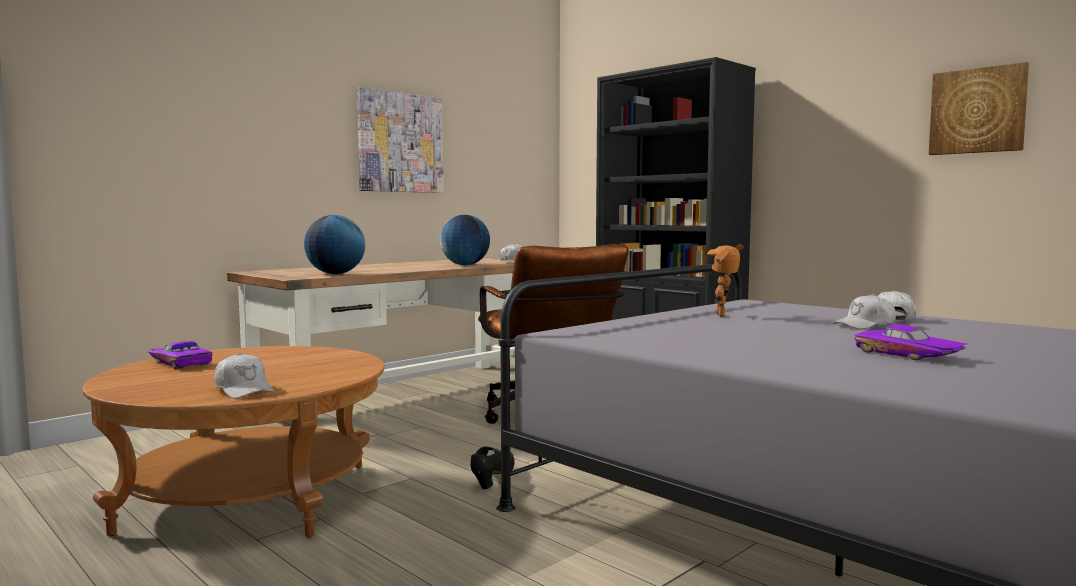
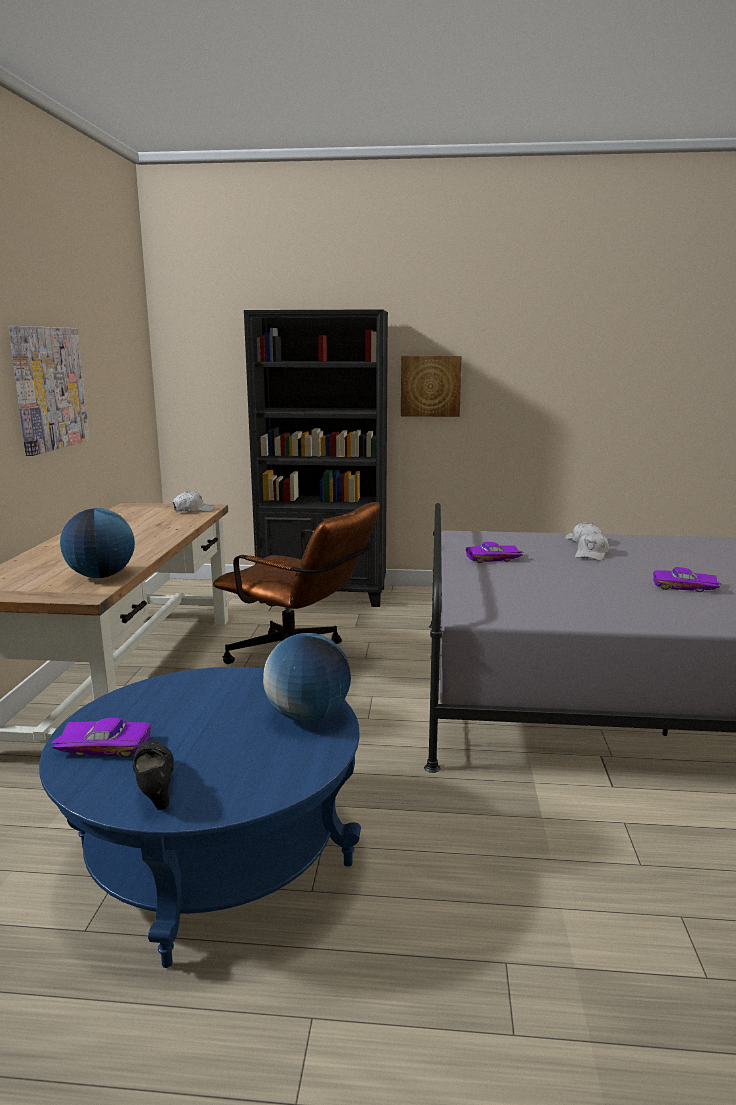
camera: 40 degrees left, 10 degrees up
brown coffee table [82,346,385,537] -> blue coffee table [39,667,361,968]
white cap [214,353,275,399] -> none
globe [440,215,490,265] -> globe moved to [263,633,351,722]
black shoe [471,446,514,489] -> black shoe moved to [133,740,174,810]
toy robot [707,244,744,317] -> purple toy car [466,542,523,563]
picture [929,62,1029,155] -> picture moved to [401,356,462,417]

